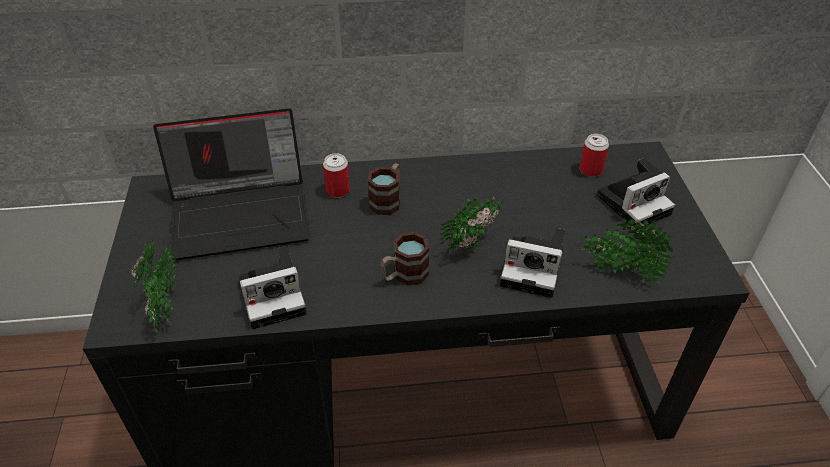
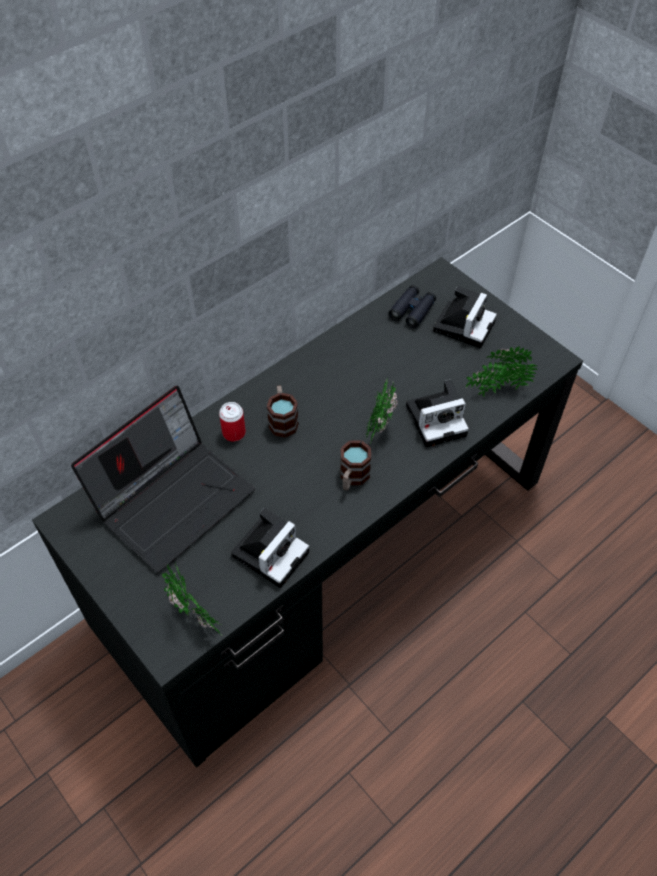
camera: 35 degrees left, 10 degrees up
can [579,134,609,177] -> black binoculars [389,285,436,328]

